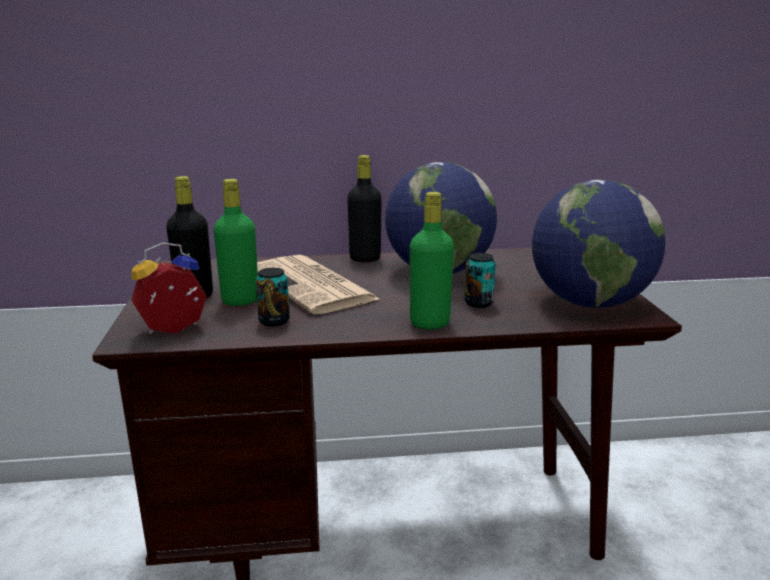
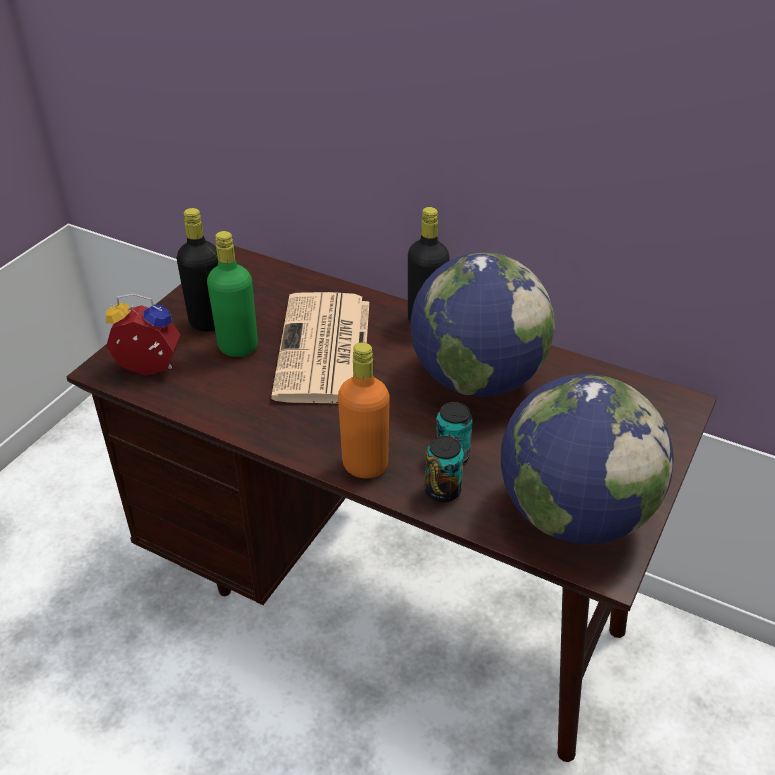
camera: 35 degrees right, 20 degrees up
can [256,268,290,326] -> can moved to [425,436,464,502]
green bottle [410,192,454,329] -> orange bottle [338,342,390,479]

